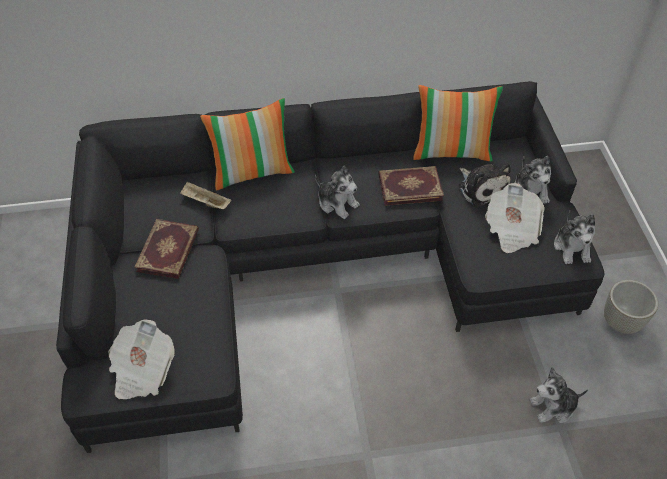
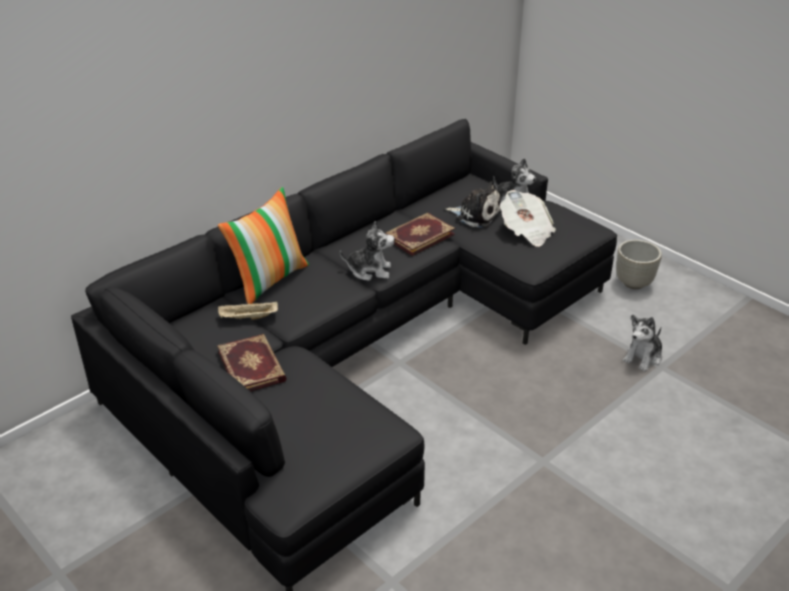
camera: 35 degrees left, 15 degrees down
newspaper [108,319,175,399] -> none
pillow [413,85,503,161] -> none
plush toy [554,210,595,264] -> none

